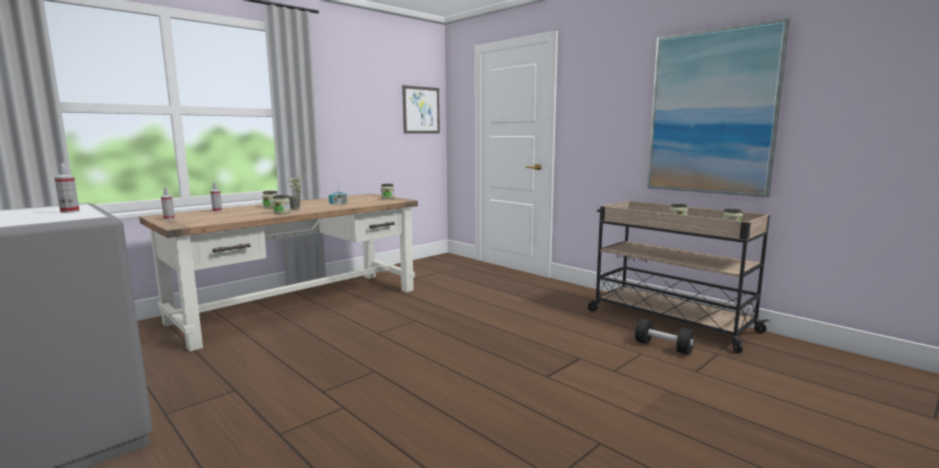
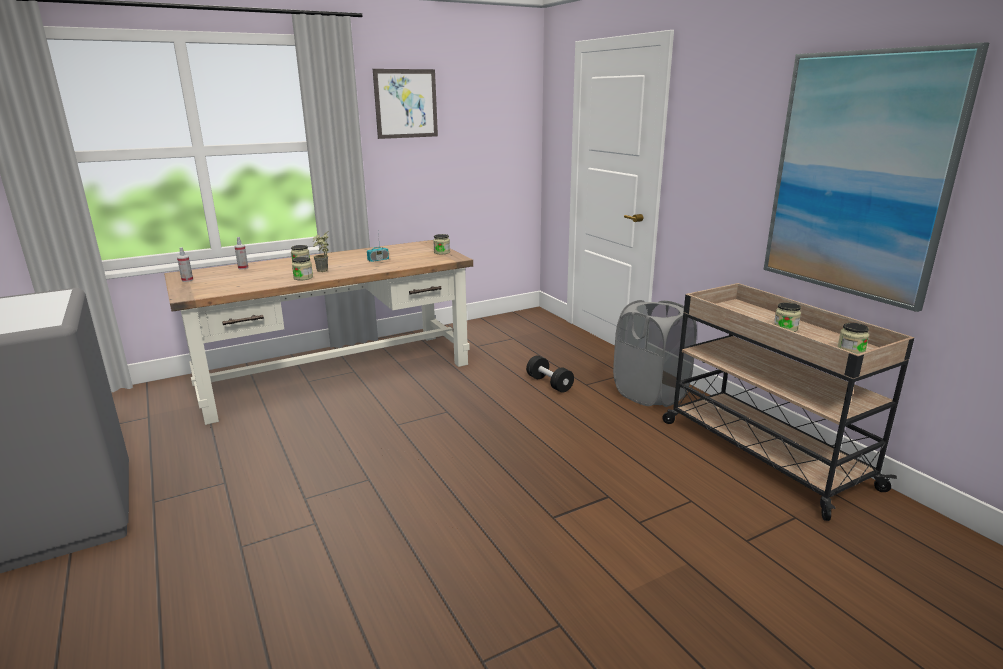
camera: 15 degrees right, 10 degrees up
spray bottle [54,163,80,213] -> none
picture [402,85,440,133] -> picture moved to [373,69,438,139]
black dumbbell [635,318,695,355] -> black dumbbell moved to [526,355,574,393]
none -> grey laundry basket [613,300,697,407]

